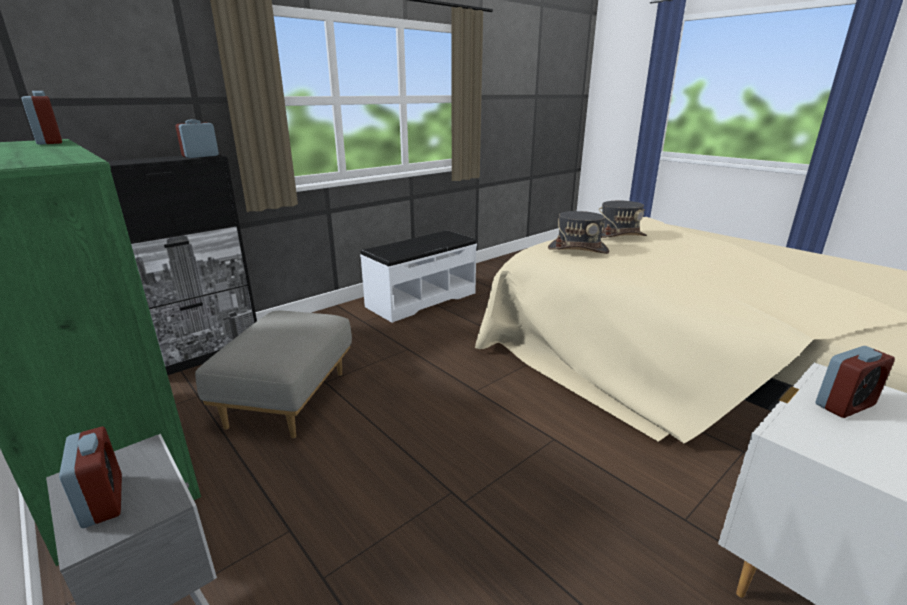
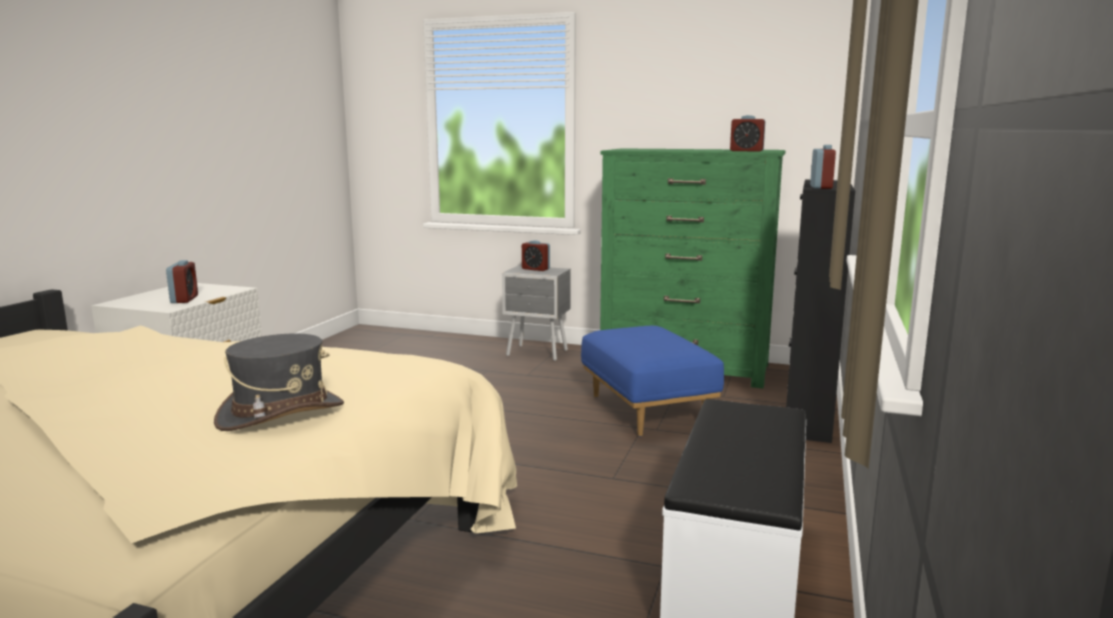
camera: 150 degrees right, 10 degrees down
grey ottoman [195,311,352,438] -> blue ottoman [581,326,724,436]
grey hat [548,211,609,254] -> none
alarm clock [816,346,895,418] -> alarm clock turned 135 degrees clockwise [166,260,198,303]

